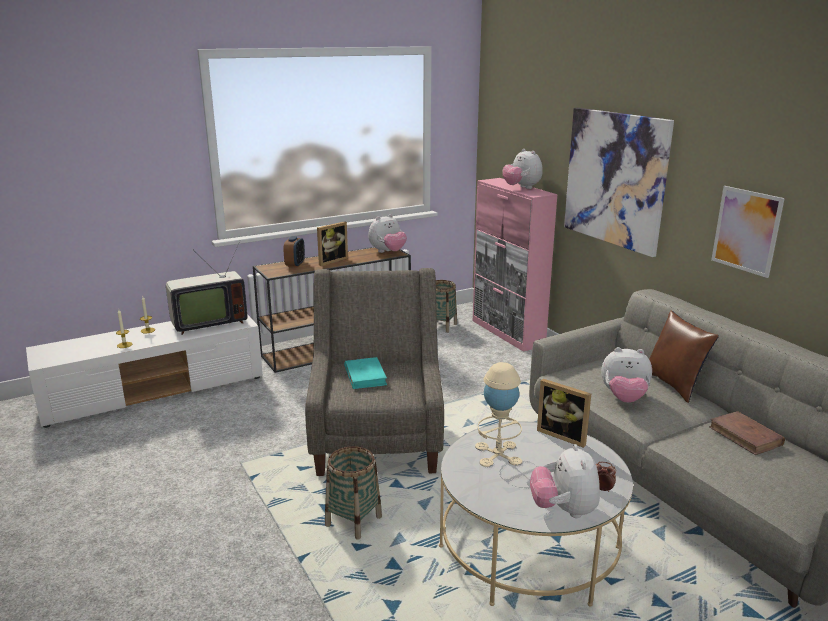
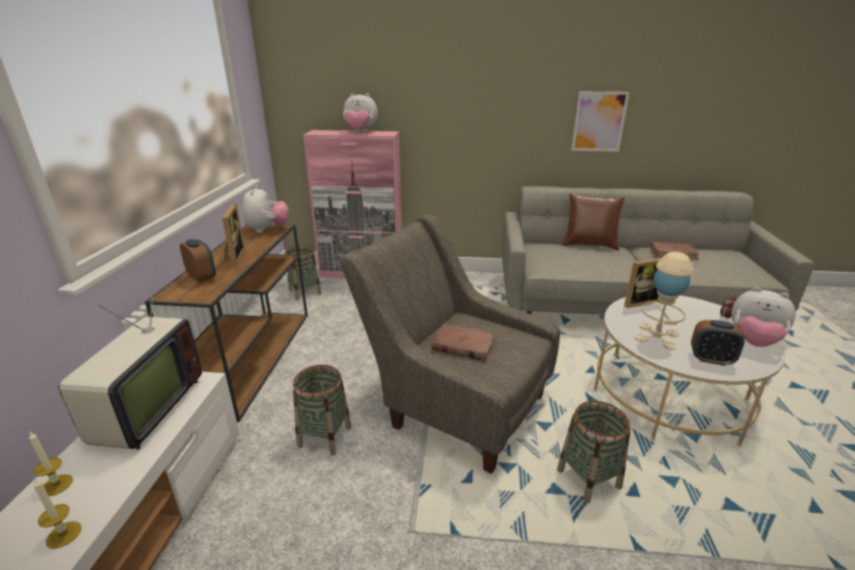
camera: 55 degrees left, 5 degrees up
turquoise book [344,357,387,389] -> brown book [431,323,496,361]
picture [564,108,674,257] -> none
plush toy [601,347,652,403] -> none
none -> basket [293,365,351,456]
none -> alarm clock [691,320,745,366]

